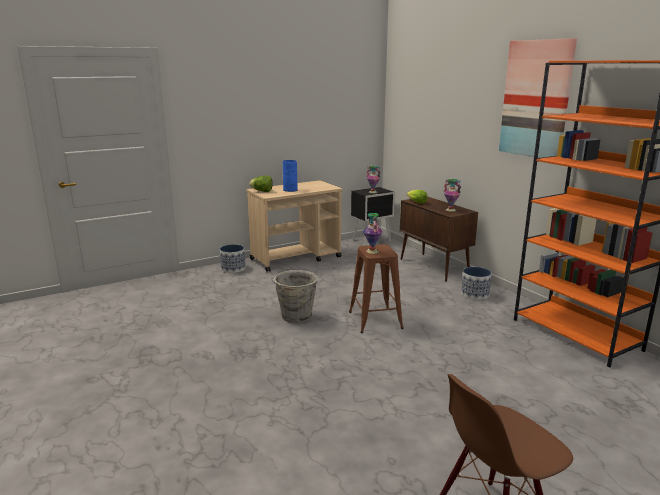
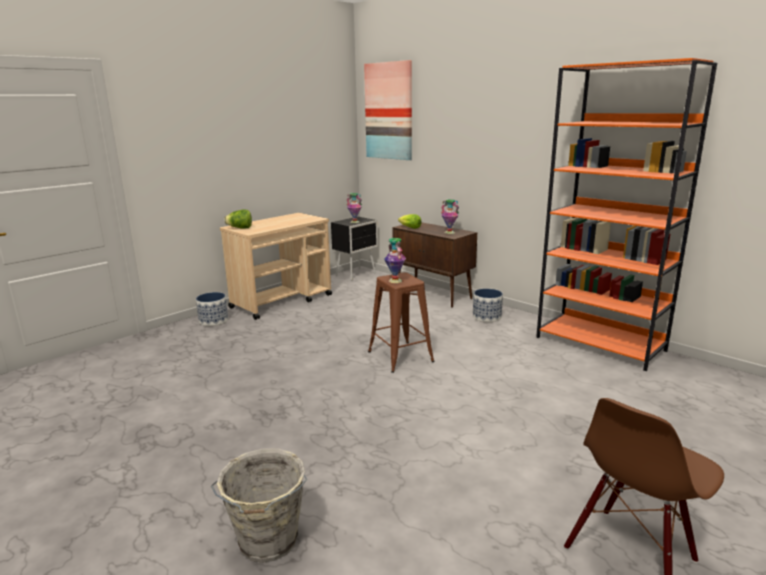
camera: 15 degrees left, 0 degrees up
grey bucket [271,270,318,323] -> grey bucket moved to [211,449,307,563]
blue vase [283,160,298,192] -> none
picture [499,38,577,158] -> picture moved to [364,60,412,160]

